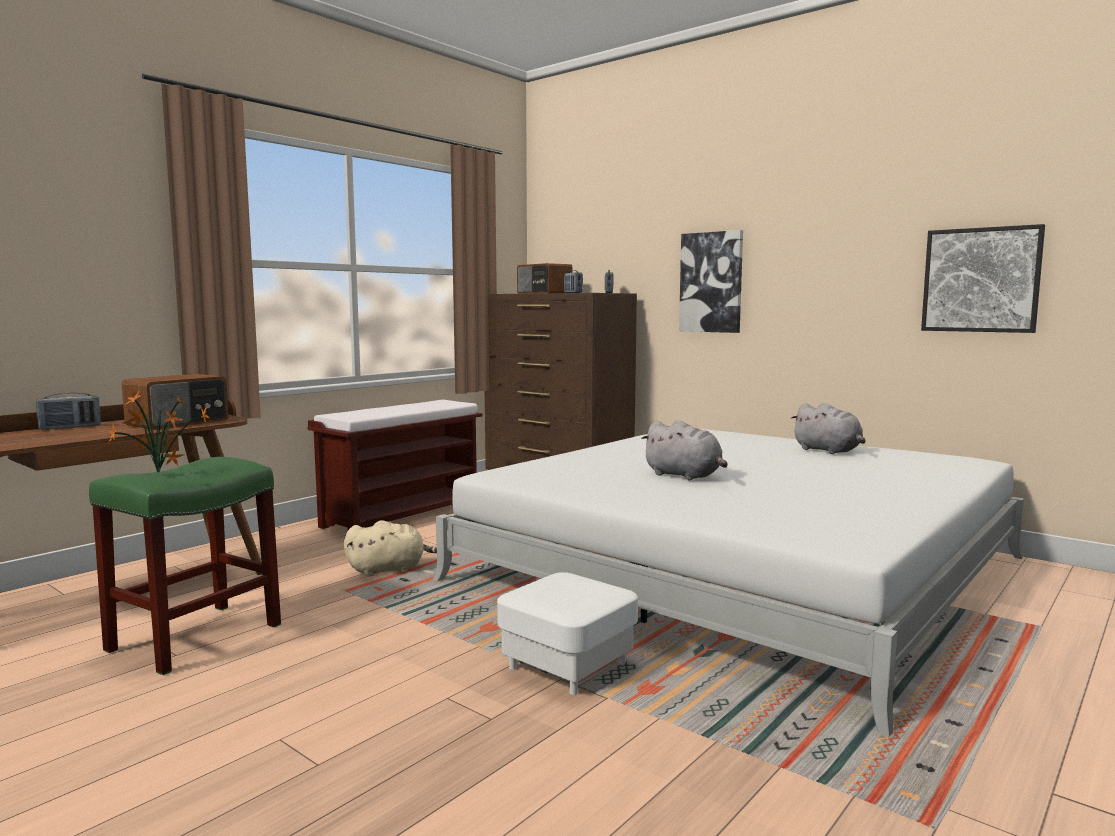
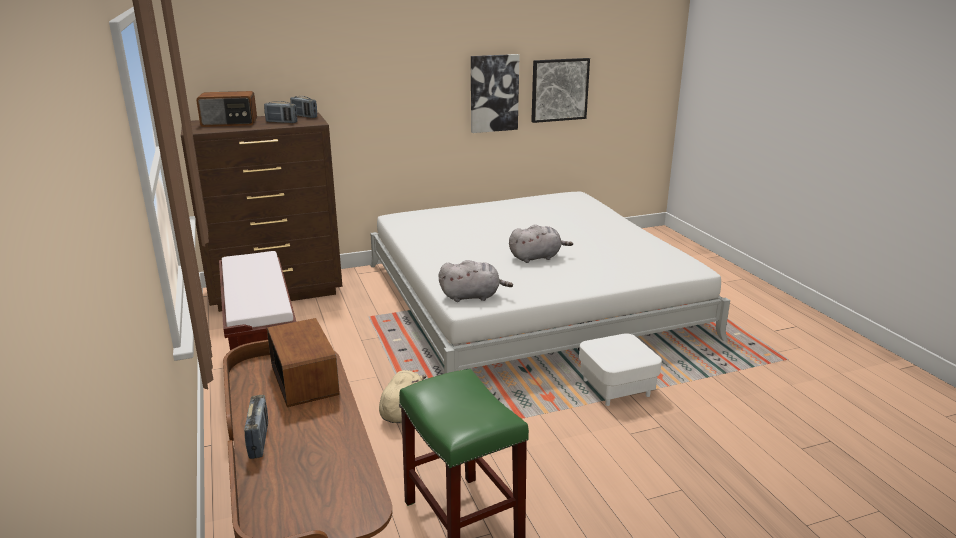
camera: 60 degrees left, 15 degrees up
potted plant [108,391,210,473] -> none
picture [679,230,743,333] -> picture moved to [471,54,520,133]
grey plush toy [791,403,866,454] -> grey plush toy moved to [439,260,513,302]

